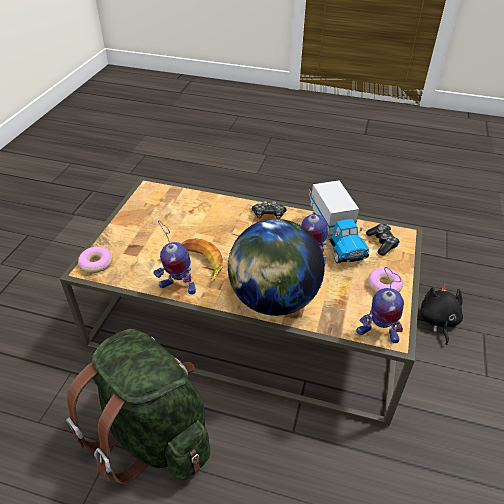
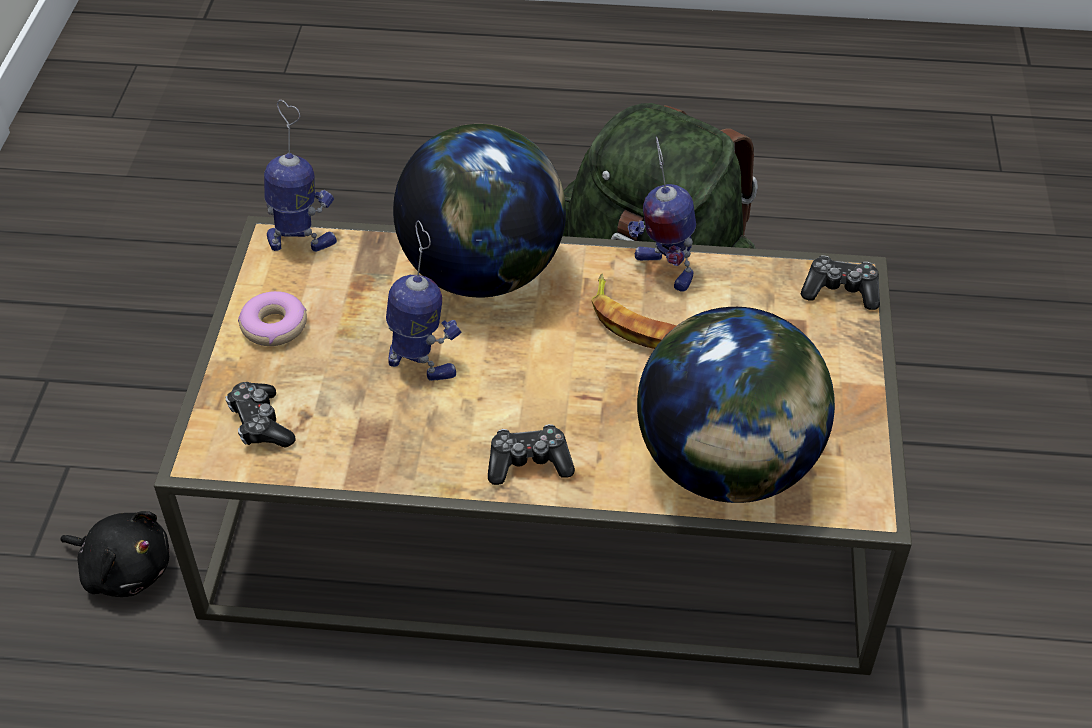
camera: 170 degrees right, 5 degrees up
donut [78,247,113,273] -> game controller [801,255,880,310]
toy robot [153,220,196,295] -> toy robot turned 135 degrees counterclockwise [628,137,696,291]
toy truck [311,180,369,263] -> none
black plush toy [421,283,463,345] -> black plush toy turned 60 degrees counterclockwise [60,511,169,597]
none -> globe [637,307,835,503]

